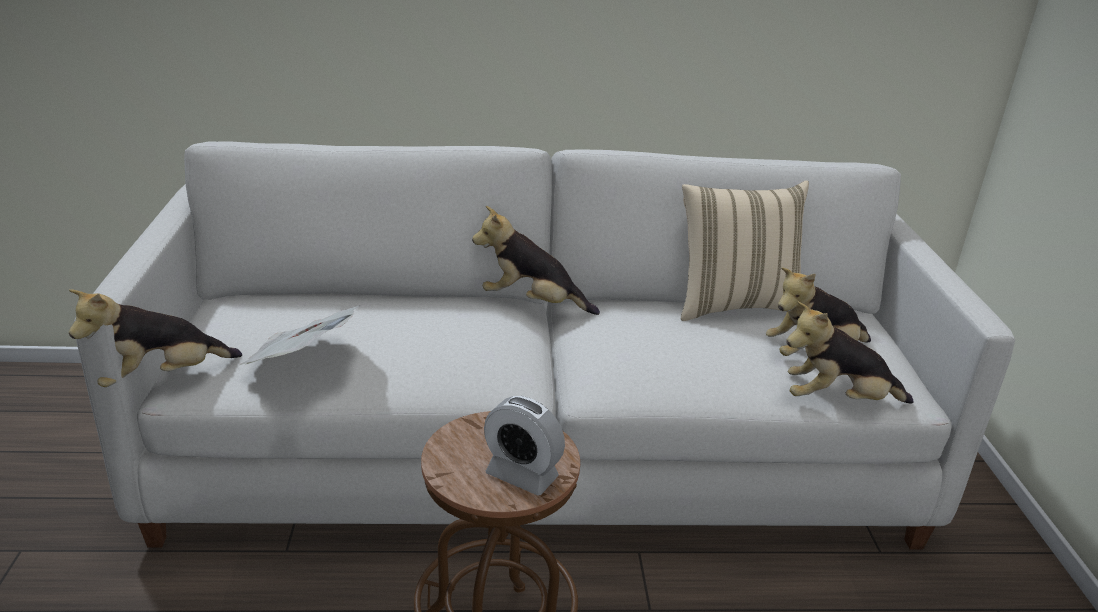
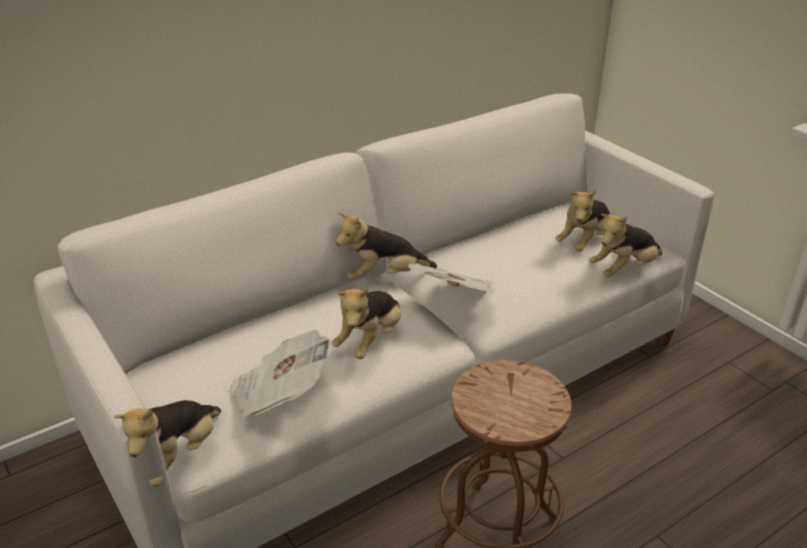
camera: 30 degrees left, 5 degrees up
alarm clock [484,396,565,496] -> none
beige pillow [681,181,809,321] -> none
none -> plush toy [332,287,401,359]
none -> newspaper [408,264,495,293]

